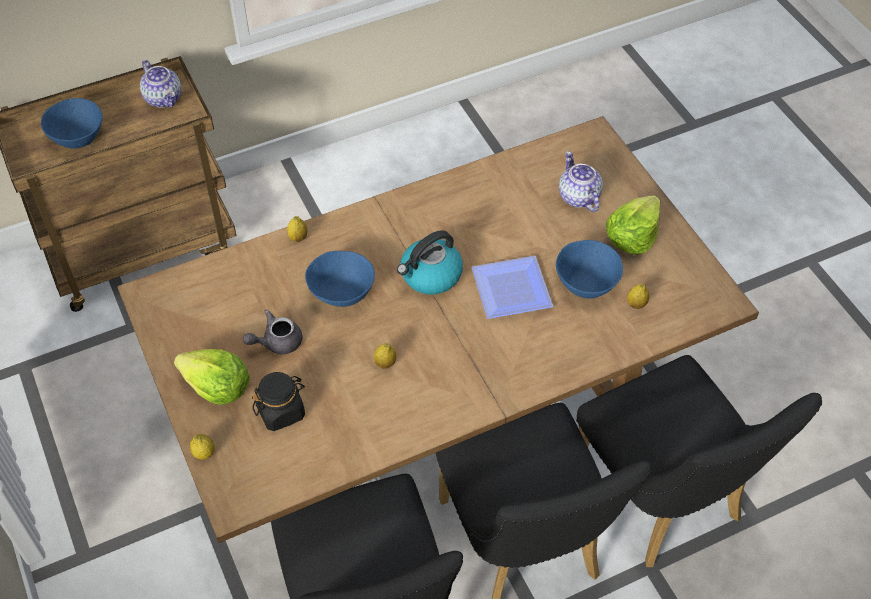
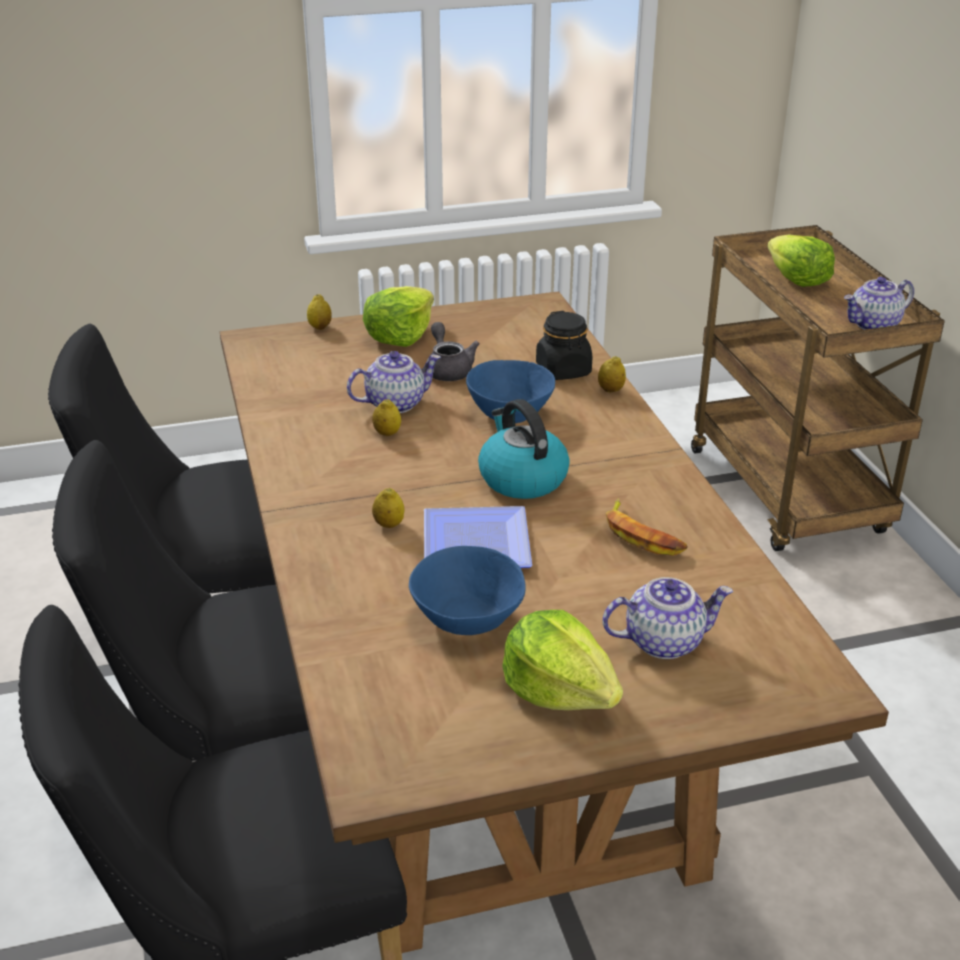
camera: 100 degrees right, 20 degrees down
blue bowl [41,98,103,149] -> lettuce [767,235,835,287]
black jar [252,372,305,431] -> black jar moved to [536,311,592,380]
lemon [627,283,649,309] -> lemon moved to [372,488,405,528]
none -> teapot [347,351,441,413]
none -> banana [606,498,688,556]

